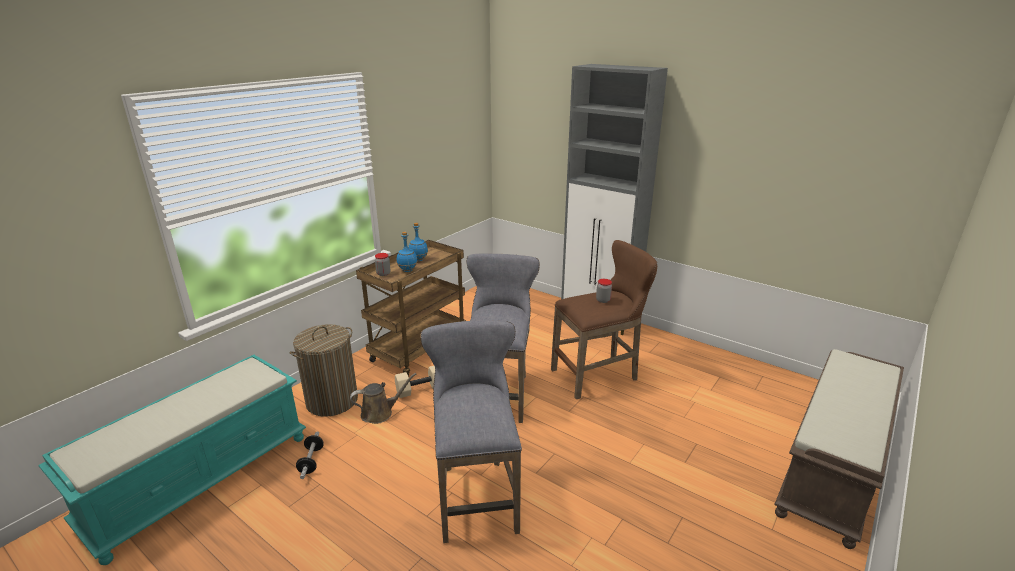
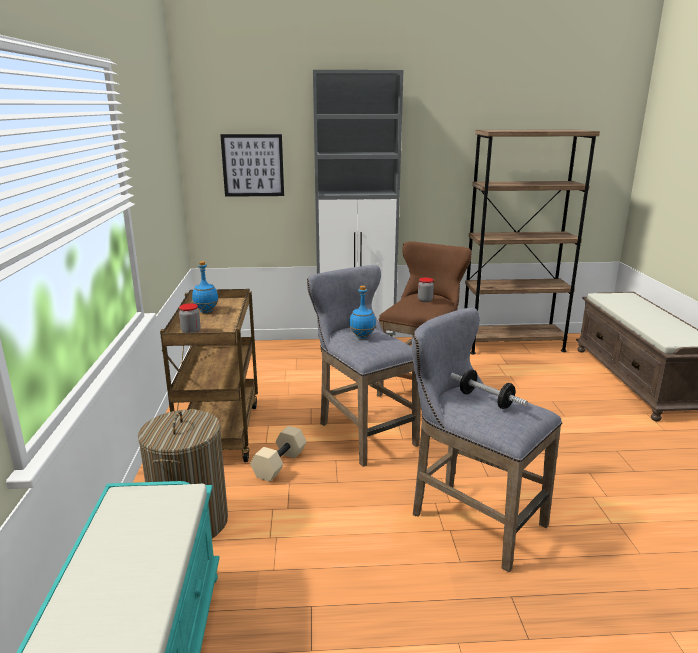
camera: 40 degrees left, 5 degrees down
dumbbell [296,431,324,479] -> dumbbell moved to [450,369,528,409]
brown watering can [350,373,416,424] -> none
blue bottle [397,232,417,272] -> blue bottle moved to [349,286,376,339]
none -> picture [220,134,284,197]
none -> brown bookcase [464,129,600,354]

